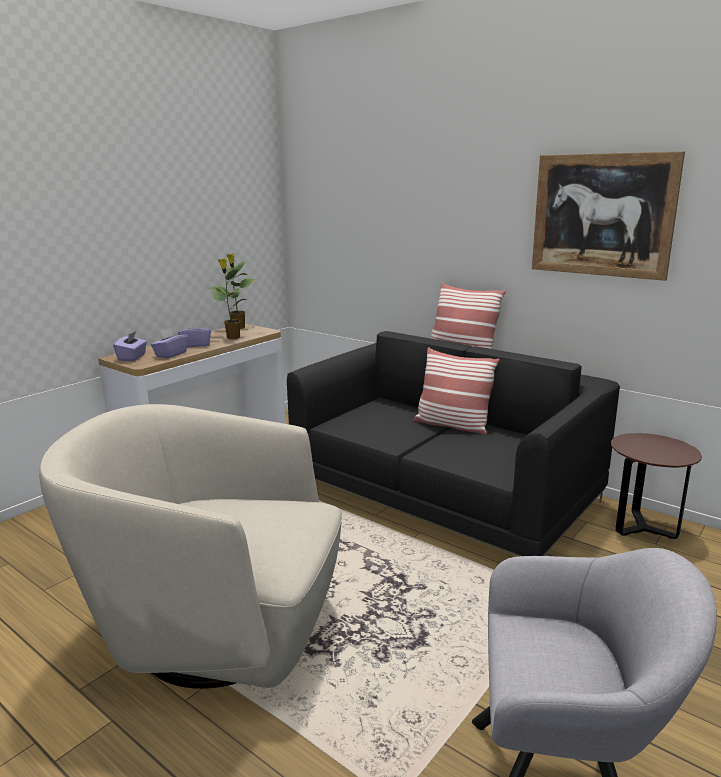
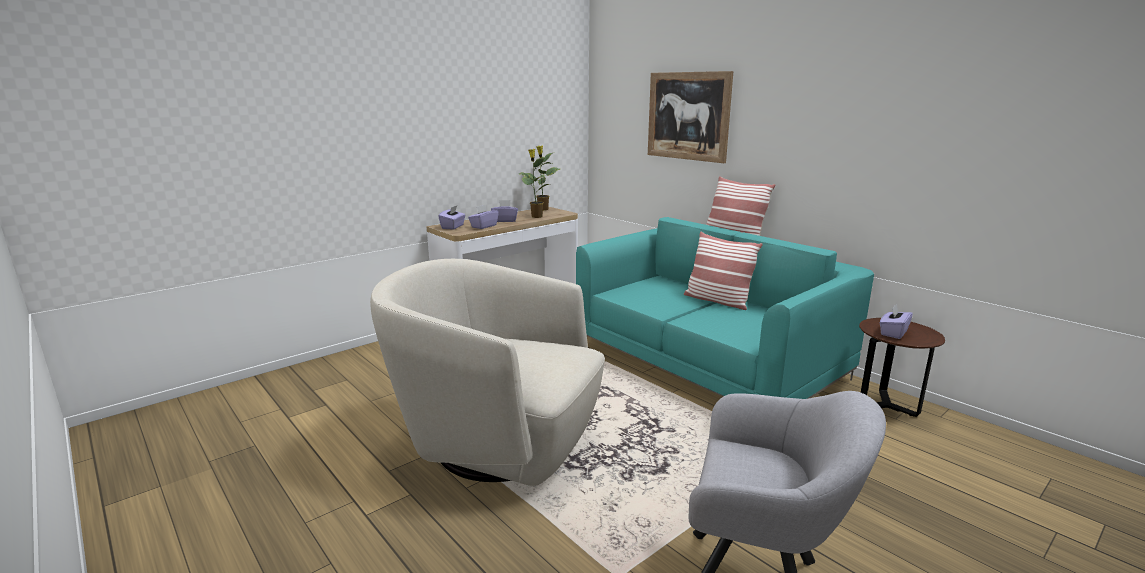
camera: 10 degrees right, 0 degrees up
black sofa [287,331,620,556] -> turquoise sofa [576,217,874,399]
picture [532,151,685,281] -> picture moved to [648,71,733,163]
none -> purple tissue box [880,304,913,339]

